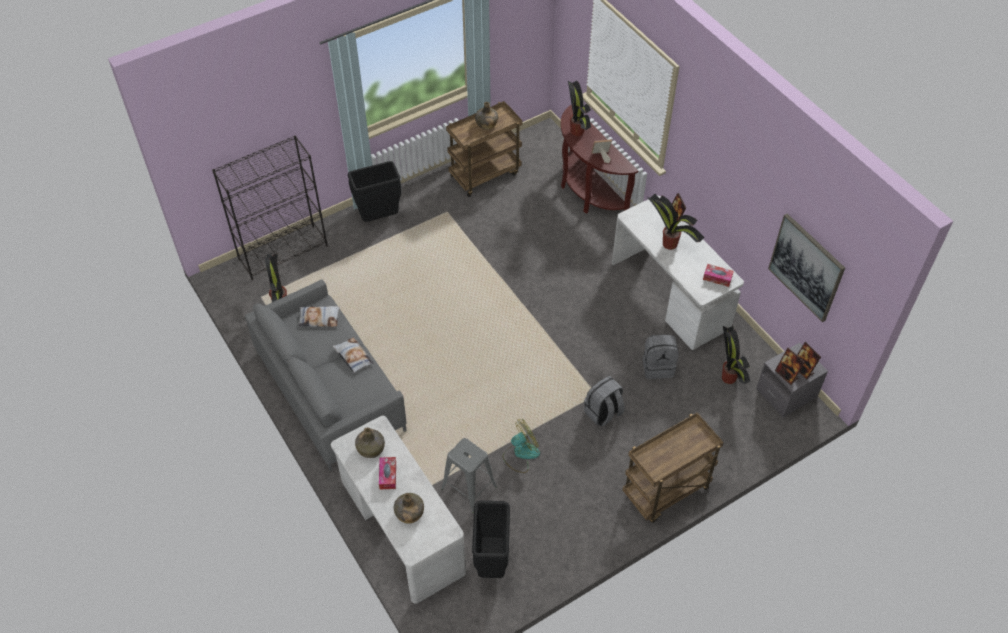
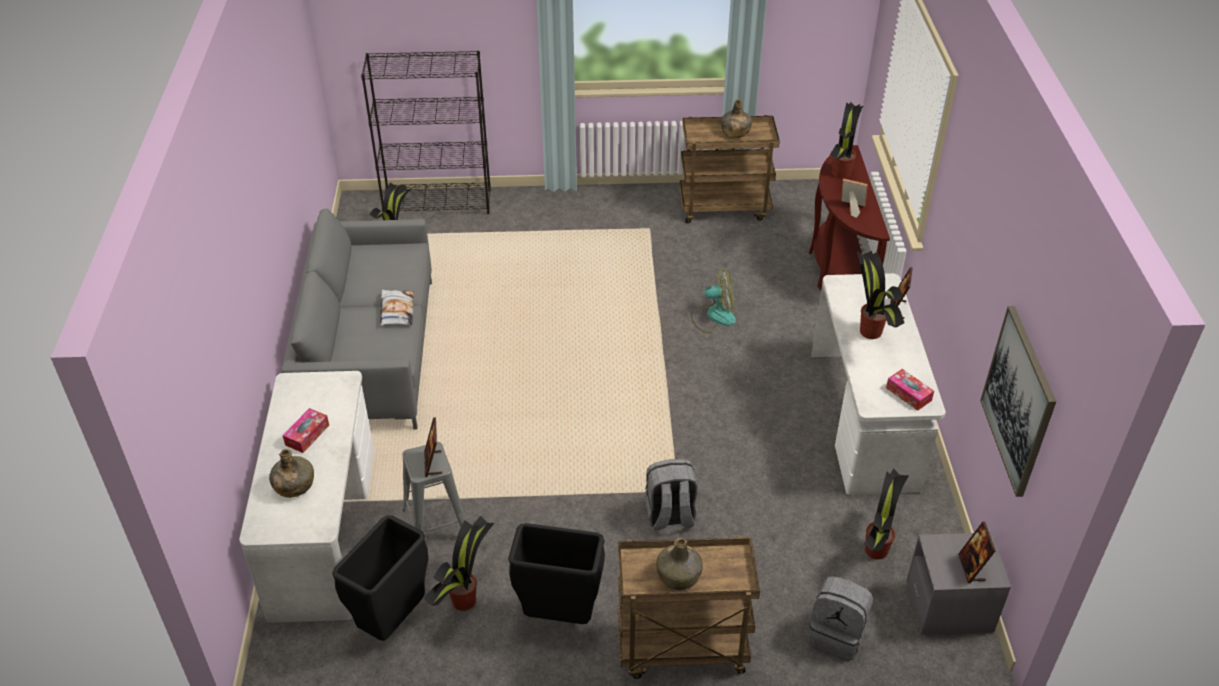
camera: 30 degrees right, 10 degrees down
pillow [298,306,340,327] -> none
black trash can [348,161,402,222] -> black trash can moved to [508,523,605,624]
green bottle [355,427,385,458] -> green bottle moved to [656,538,703,590]
fan [503,419,540,473] -> fan moved to [691,269,736,333]
grey backpack [643,335,679,379] -> grey backpack moved to [808,576,873,660]
picture frame [775,348,805,385] -> picture frame moved to [424,417,442,477]
none -> potted plant [423,516,494,611]

